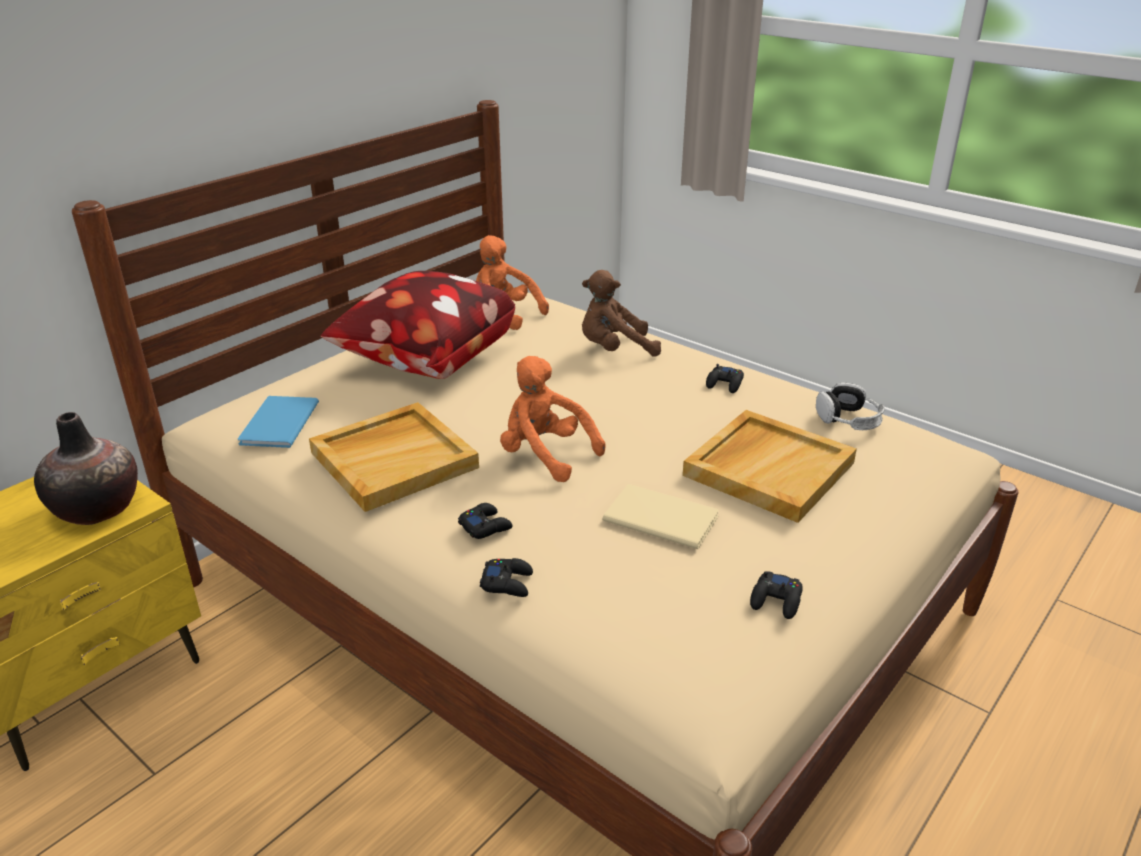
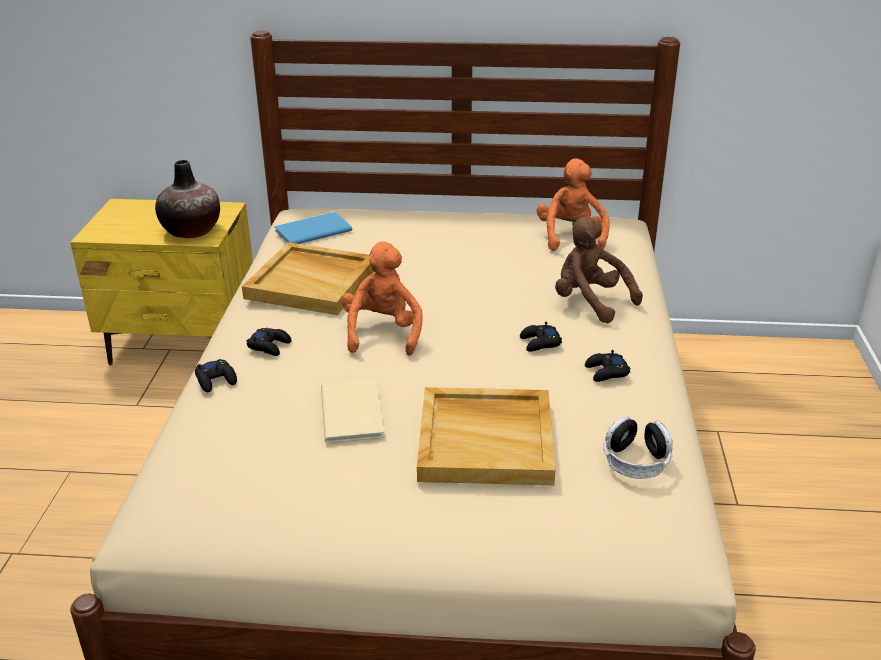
camera: 55 degrees right, 0 degrees up
pillow [321,271,515,379] -> none
black game controller [750,571,803,619] -> black game controller moved to [520,322,562,352]

